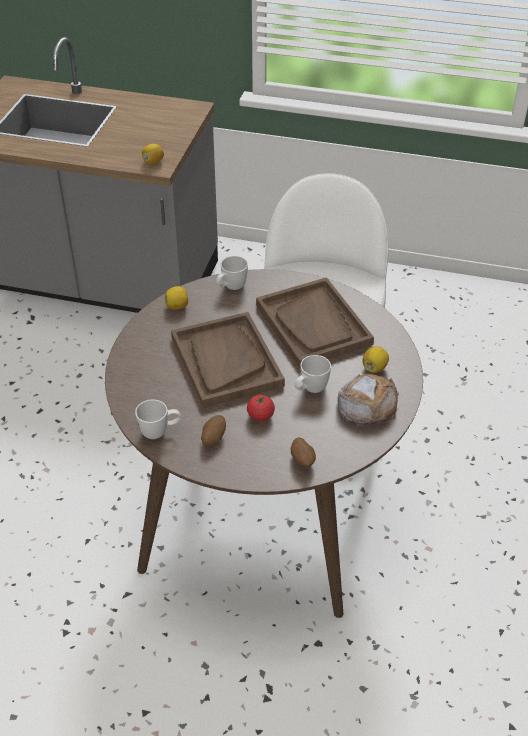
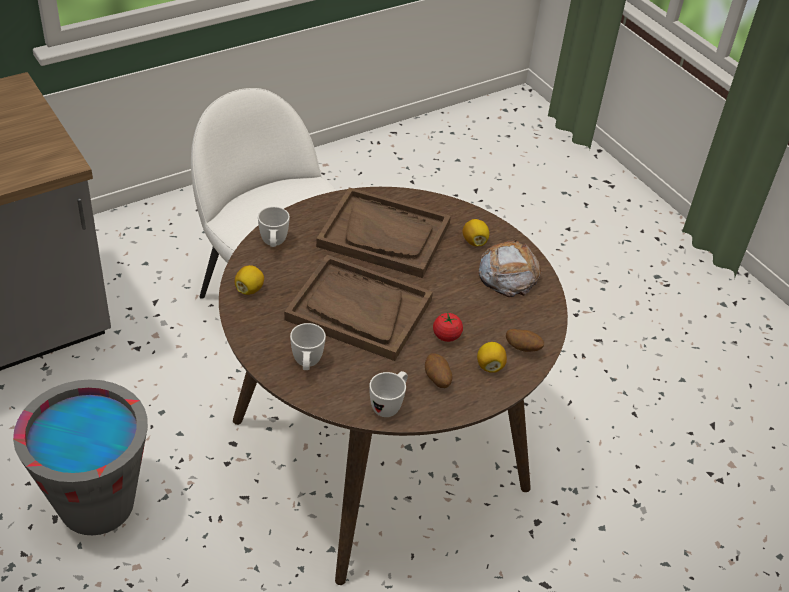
camera: 50 degrees left, 0 degrees up
lemon [142,144,164,164] -> lemon moved to [477,342,507,373]
white mug [295,355,331,393] -> white mug moved to [290,323,326,370]
none -> grey bucket [13,379,148,535]

